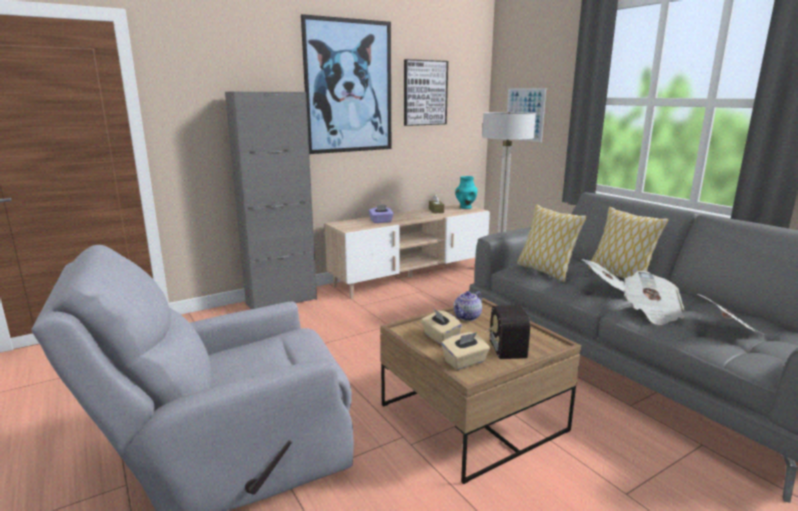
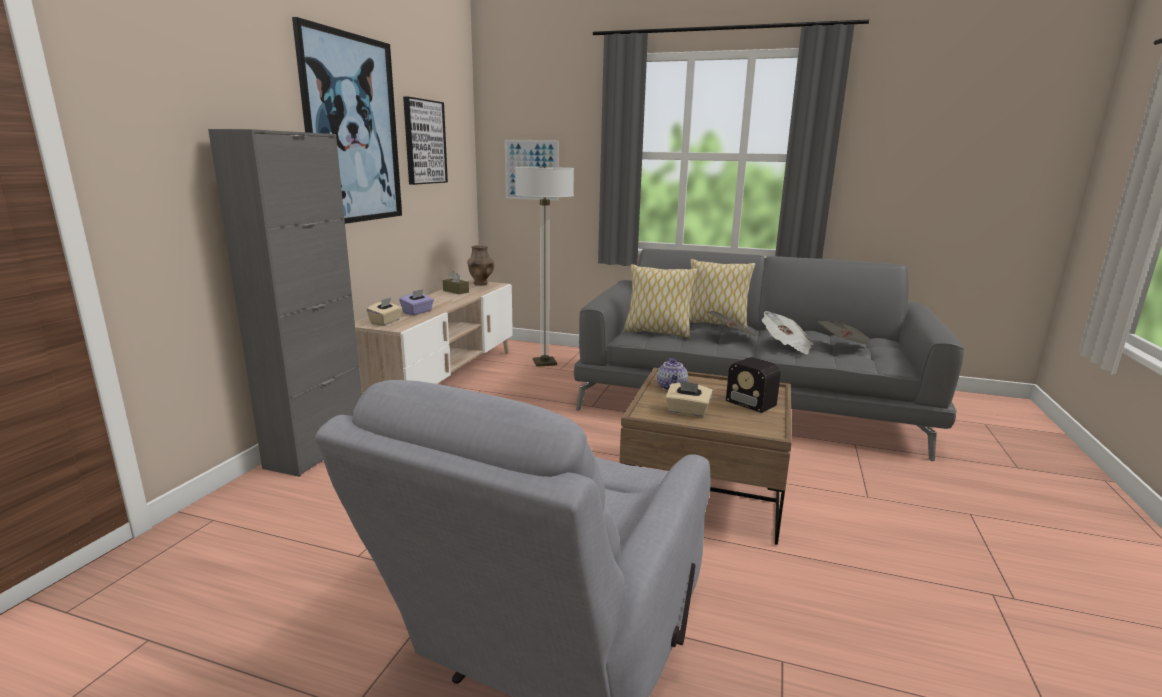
camera: 40 degrees left, 0 degrees up
beige tissue box [441,332,490,370] -> beige tissue box moved to [367,298,402,326]
turquoise vase [455,176,477,209] -> brown vase [467,245,494,285]

